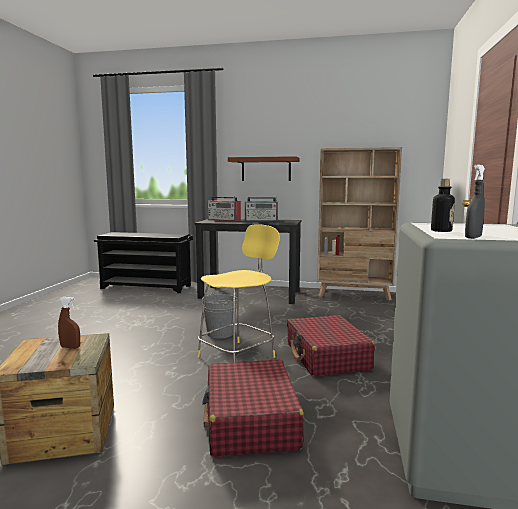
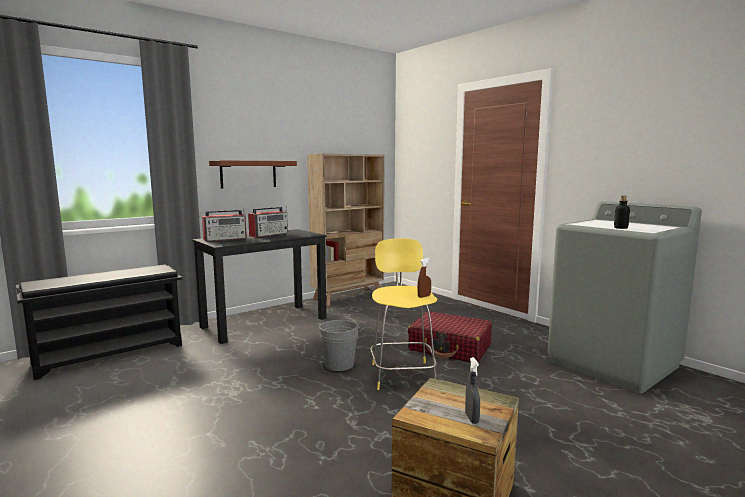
camera: 50 degrees left, 0 degrees up
brown spray bottle [58,297,80,349] -> brown spray bottle moved to [417,258,431,298]
red suitcase [202,360,304,457] -> none
grey spray bottle [465,164,485,239] -> grey spray bottle moved to [465,357,480,424]

